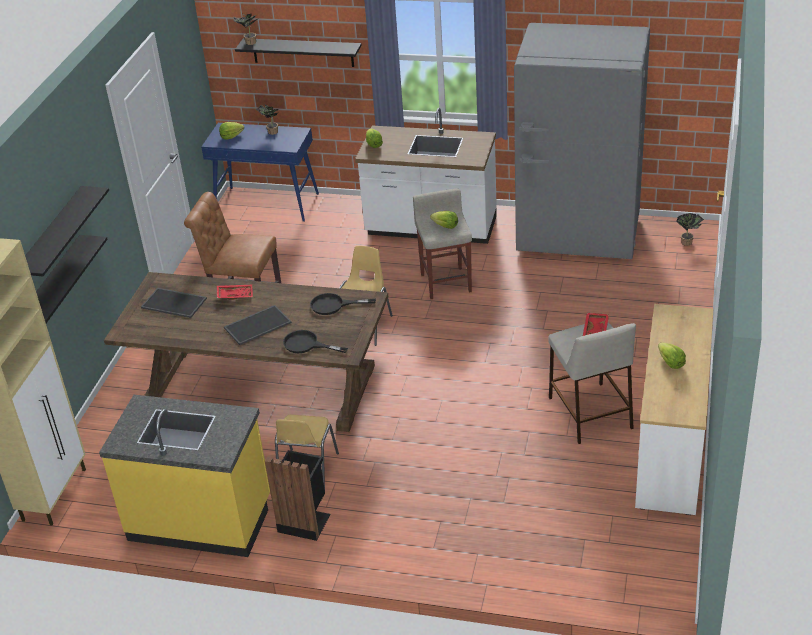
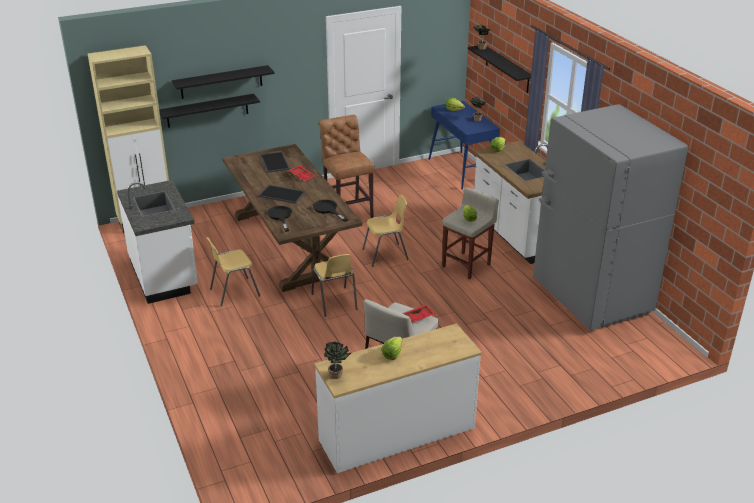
camera: 50 degrees right, 5 degrees down
yellow counter [99,395,270,557] -> white counter [117,180,198,304]
black trash can [265,450,330,541] -> none
potted plant [676,213,704,246] -> potted plant moved to [324,341,351,379]
none -> yellow chair [311,254,358,317]

